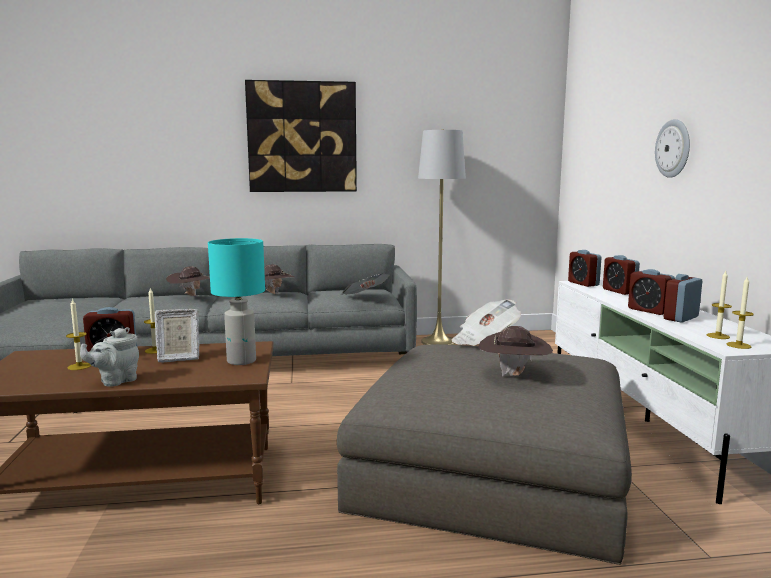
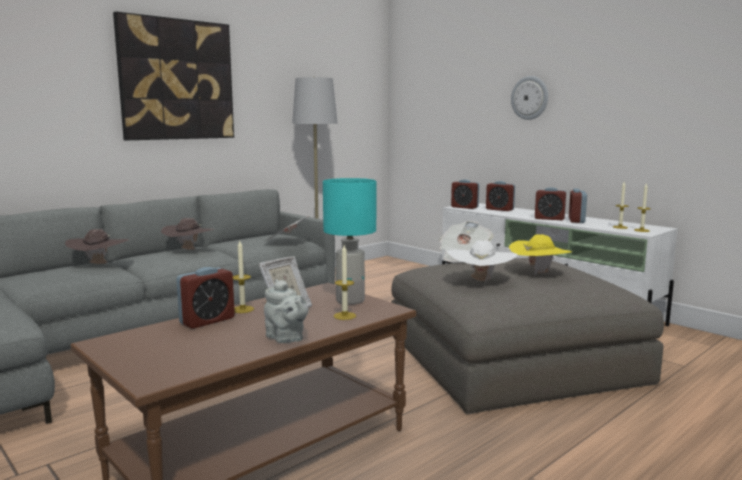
camera: 35 degrees left, 0 degrees up
candle [66,298,91,370] -> candle moved to [334,245,356,320]
grey teapot [80,327,139,387] -> grey teapot turned 45 degrees counterclockwise [264,279,308,343]
brown hat [478,326,553,377] -> yellow hat [509,234,573,275]
none -> white hat [447,240,518,284]

